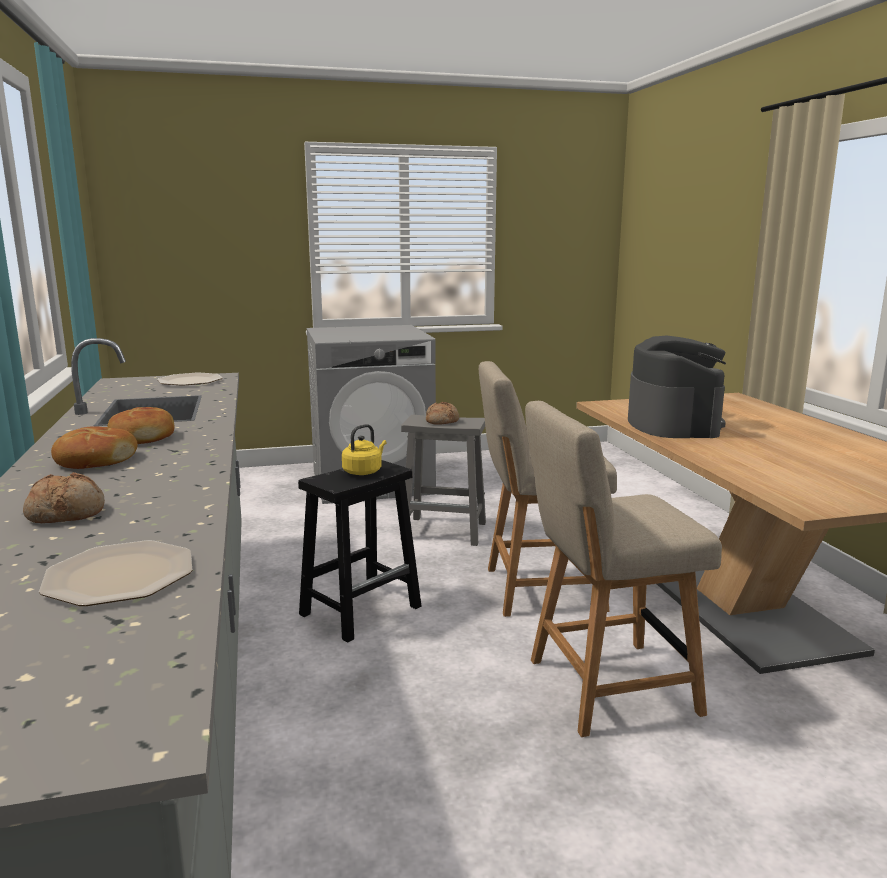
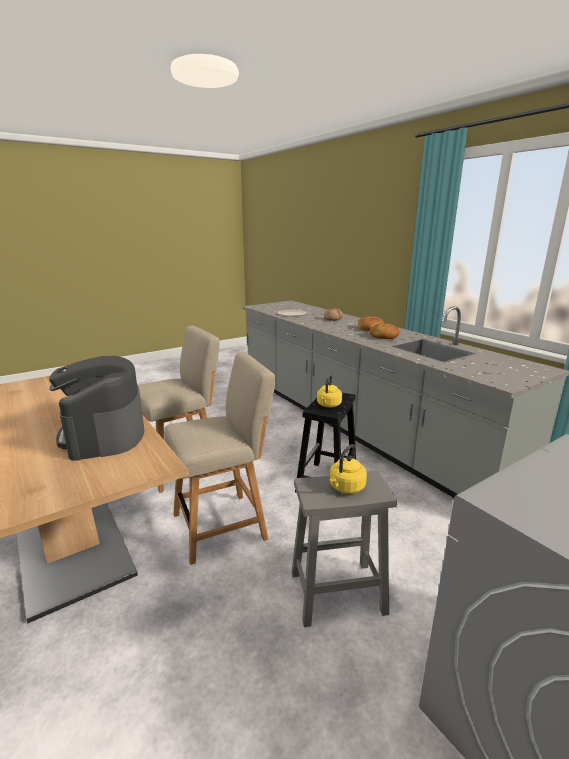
camera: 160 degrees right, 5 degrees up
plate [157,372,223,386] -> none
bread [426,402,459,425] -> yellow kettle [330,444,367,494]

